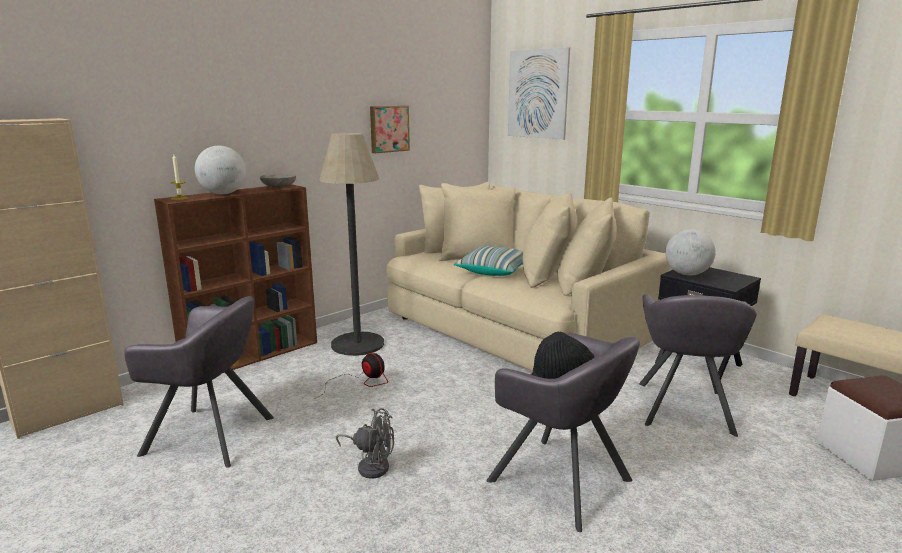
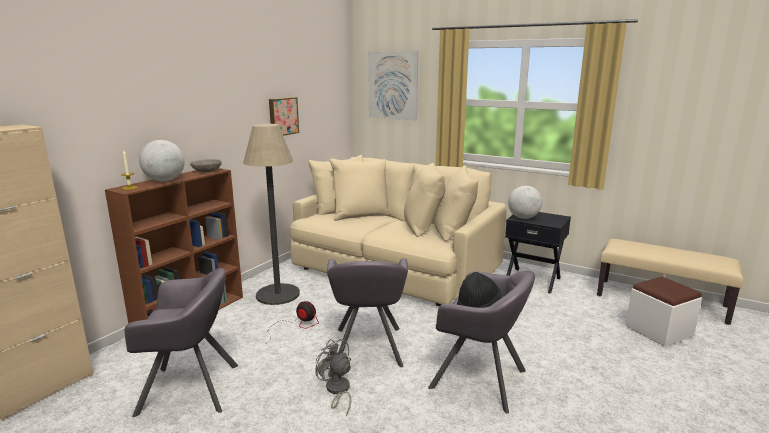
camera: 15 degrees left, 0 degrees up
grey fan [336,408,394,479] -> grey fan turned 135 degrees counterclockwise [315,338,351,416]
pillow [454,246,523,276] -> none
grey armchair [639,294,757,437] -> grey armchair moved to [327,258,408,367]

